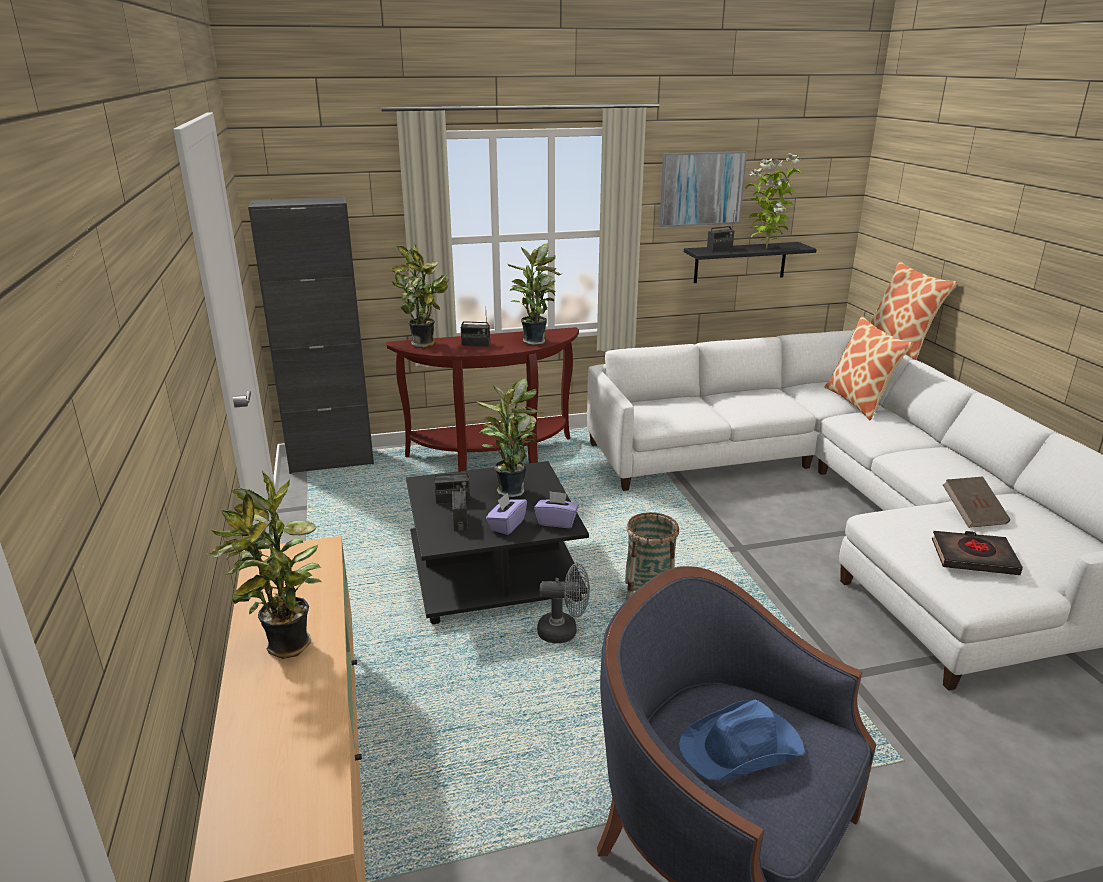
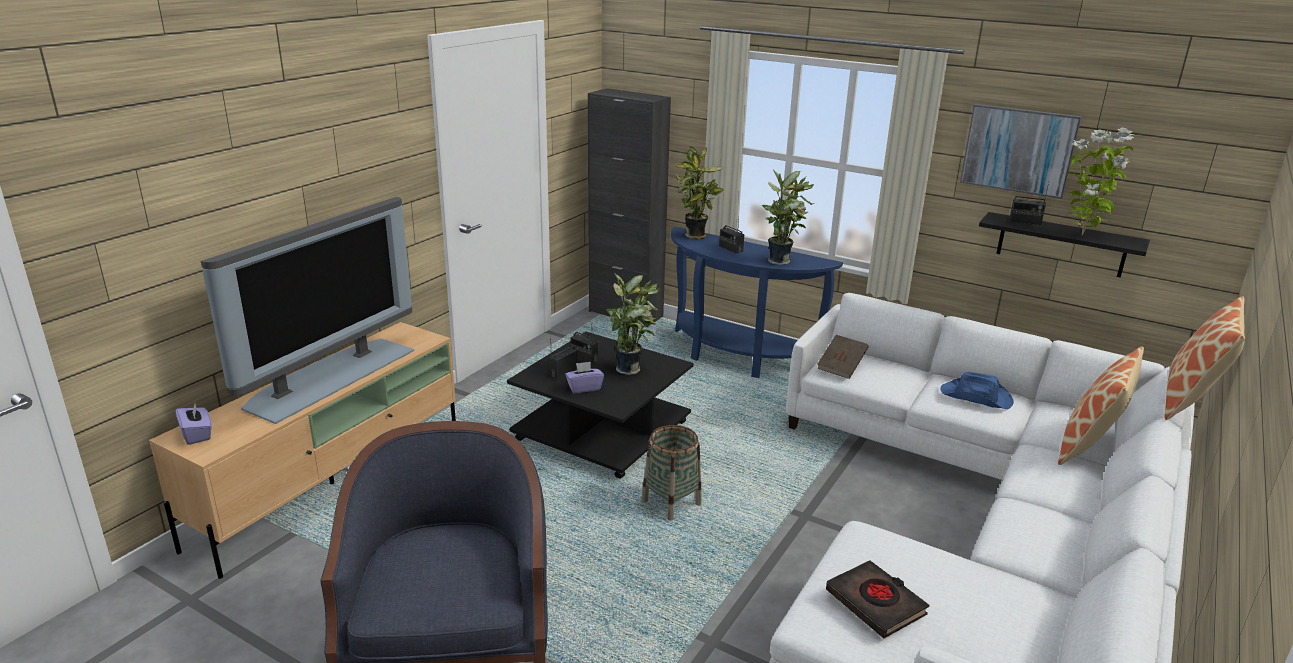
camera: 45 degrees right, 0 degrees up
potted plant [207,471,322,659] -> television [201,197,414,424]
brown console table [386,327,579,471] -> blue console table [671,227,843,378]
purple tissue box [534,491,579,528] -> purple tissue box moved to [176,404,212,445]
grey fan [537,563,590,643] -> none
blue hat [679,699,805,780] -> blue hat moved to [940,372,1014,410]
brown book [943,477,1011,528] -> brown book moved to [817,335,869,379]

